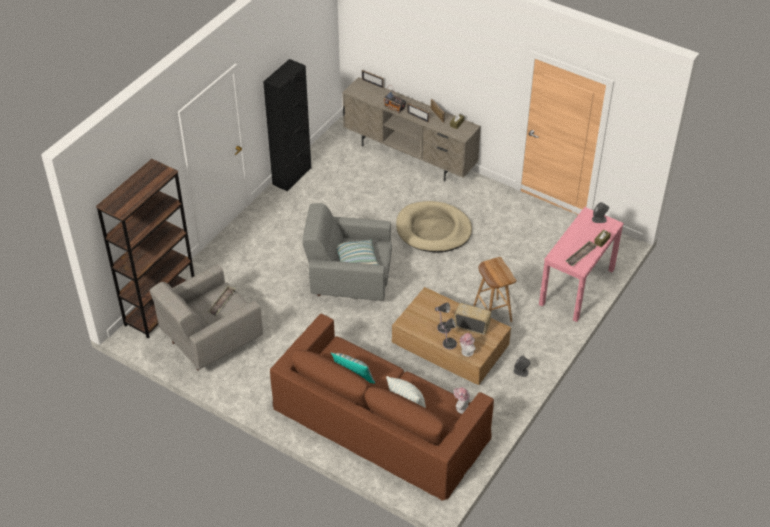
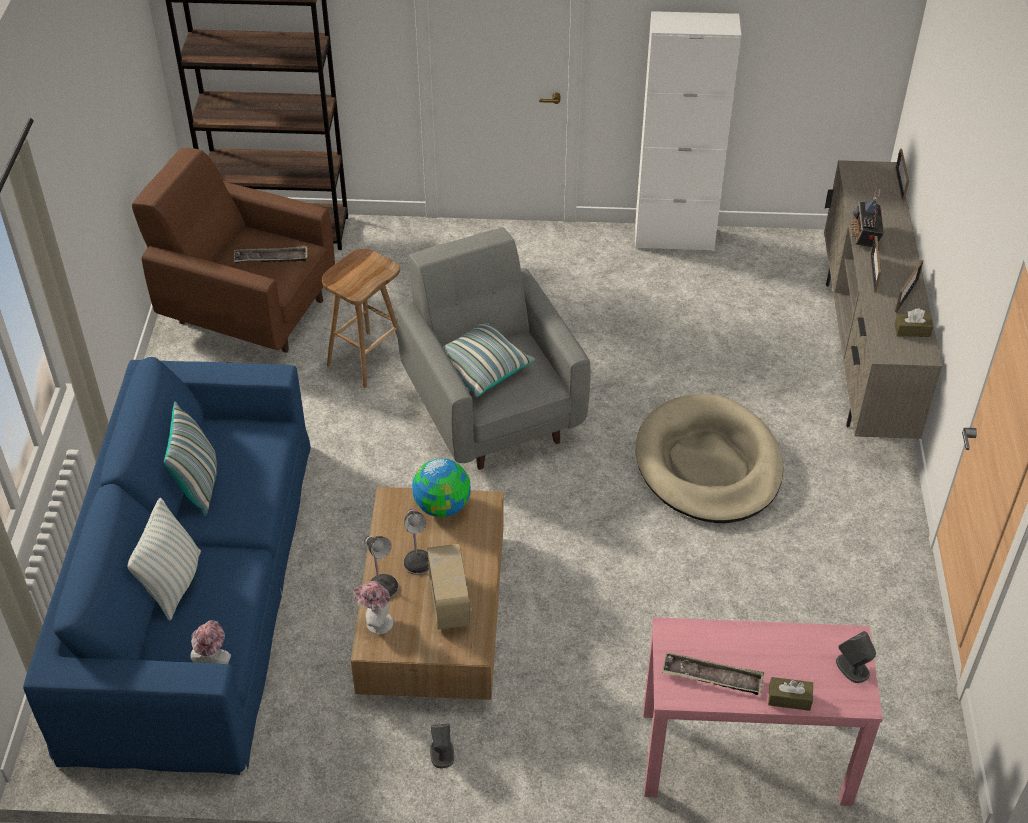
camera: 60 degrees right, 0 degrees up
grey armchair [150,264,263,371] -> brown armchair [132,148,335,353]
black cabinet [263,59,311,192] -> white cabinet [635,11,741,251]
brown sofa [270,314,494,501] -> blue sofa [23,357,311,775]
brown stool [473,257,516,322] -> brown stool moved to [322,249,400,388]
none -> globe [412,459,471,517]

